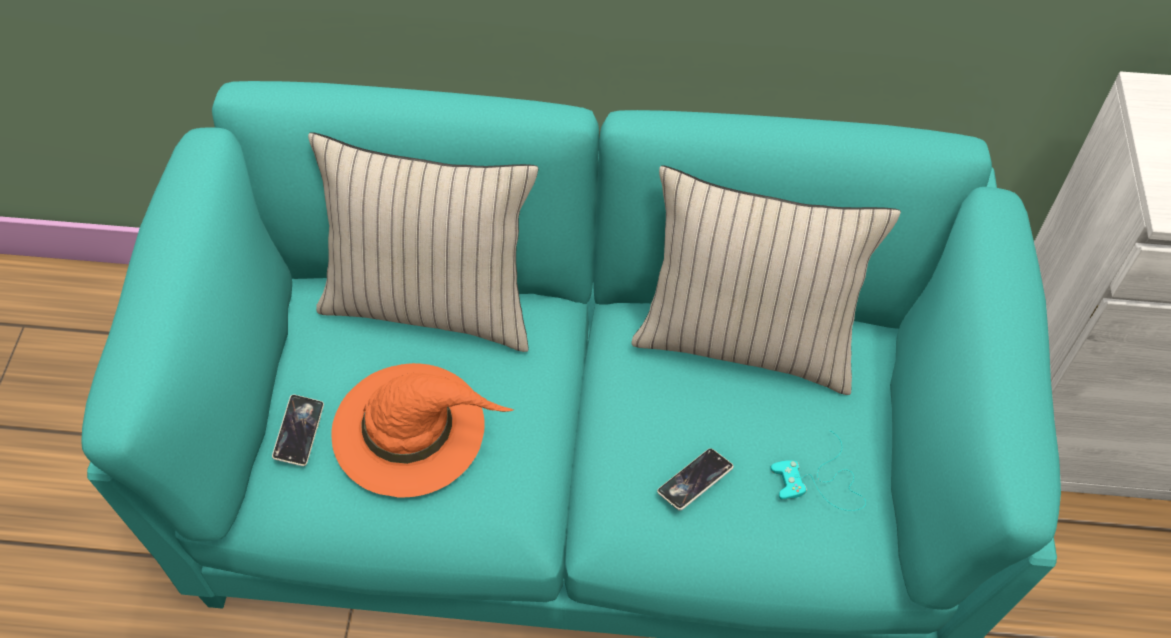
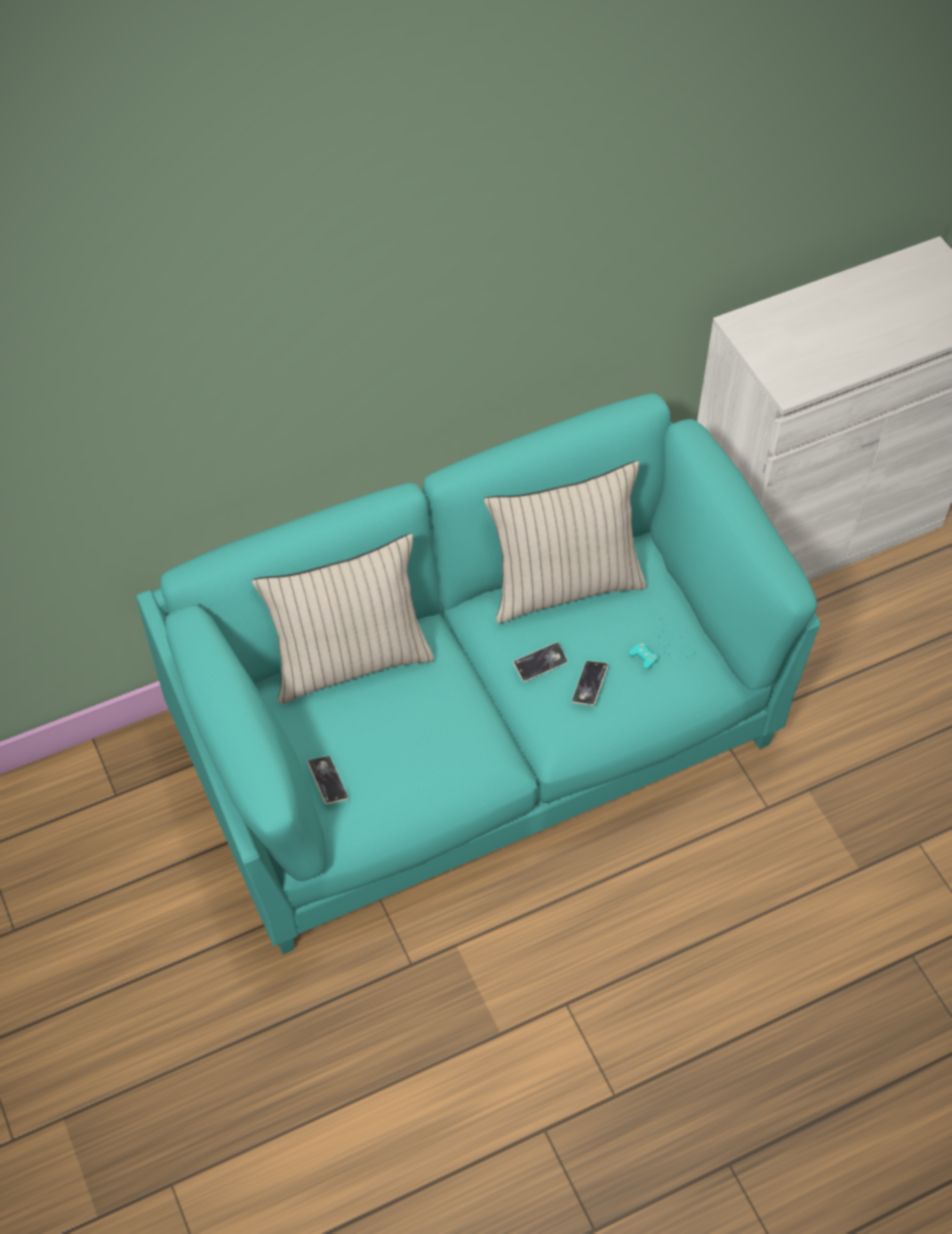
camera: 30 degrees left, 0 degrees up
orange hat [331,363,514,497] -> none
none -> phone [513,642,568,682]

